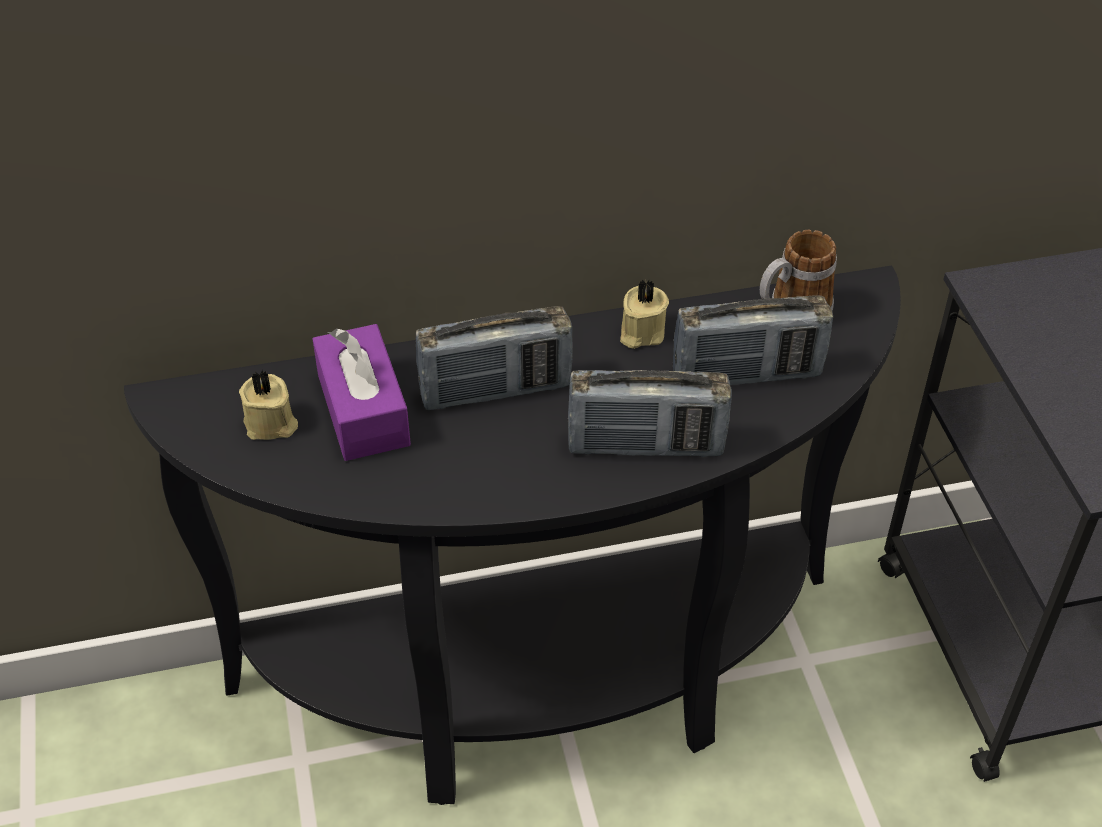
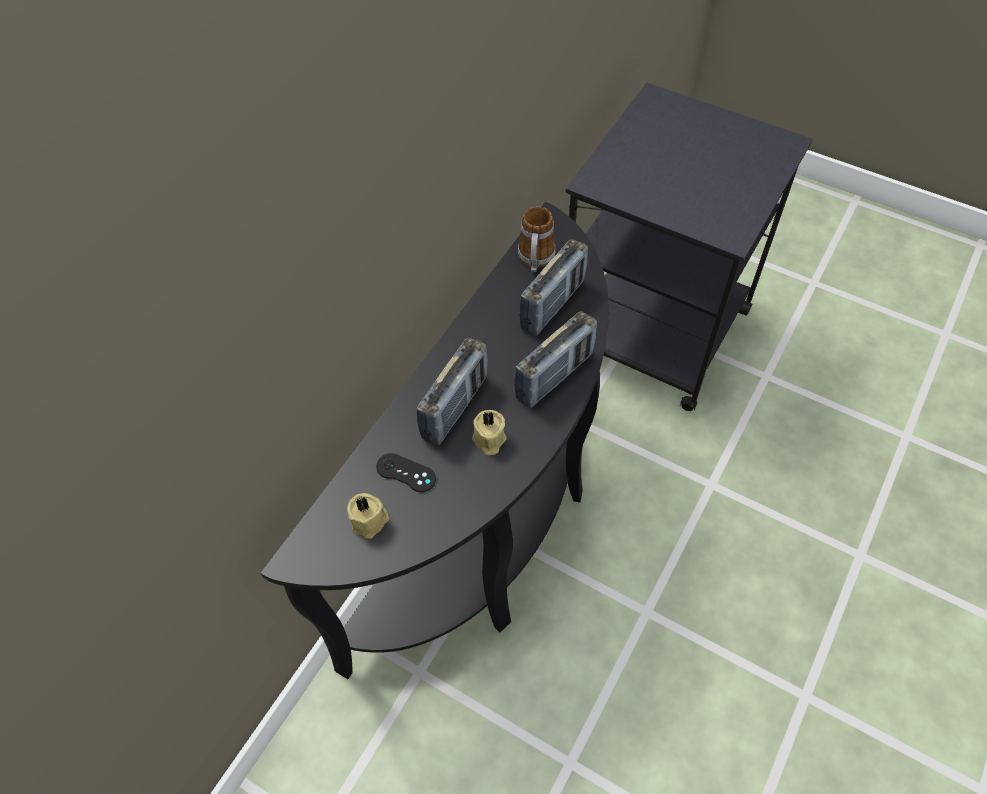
camera: 45 degrees left, 10 degrees up
purple tissue box [312,324,411,461] -> black game controller [376,453,436,492]
beige candle [620,279,669,349] -> beige candle moved to [472,410,507,455]

